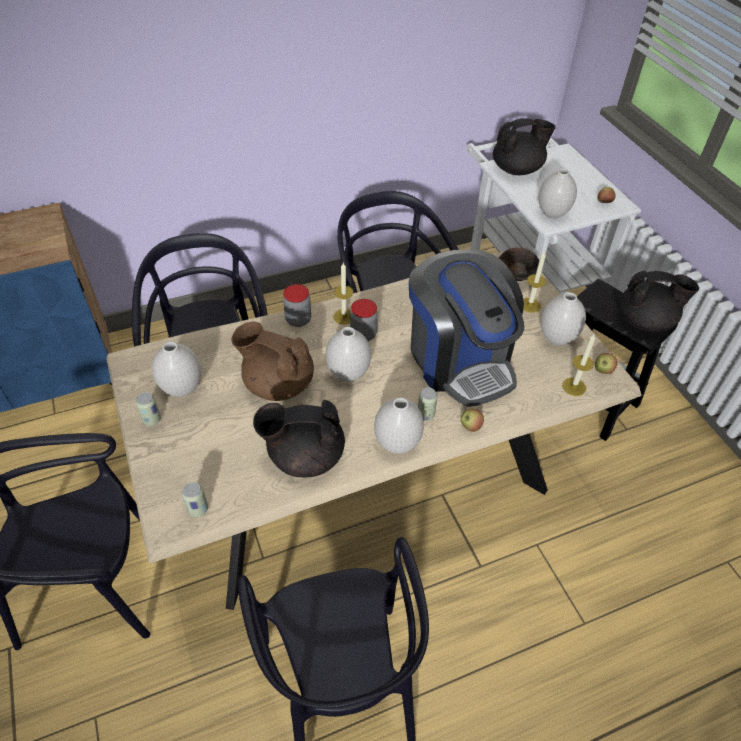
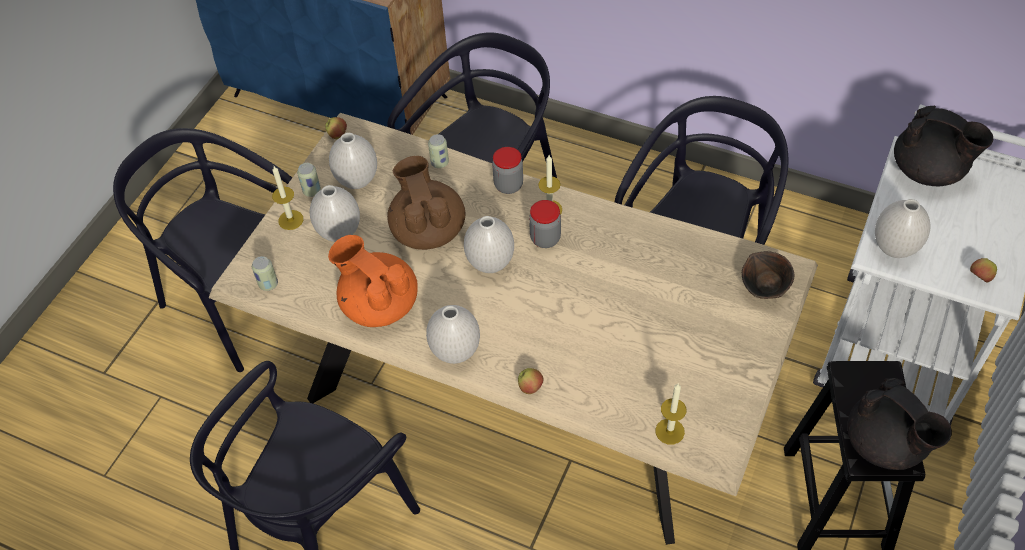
camera: 50 degrees right, 5 degrees up
black teapot [253,400,345,477] -> orange teapot [328,235,418,327]
coffee machine [409,249,524,407] -> none
can [418,387,437,421] -> can moved to [428,134,449,168]
candle [523,251,546,313] -> candle moved to [272,166,303,230]
white vase [540,292,586,345] -> white vase moved to [310,185,360,242]
apple [595,353,617,374] -> apple moved to [325,117,347,139]

